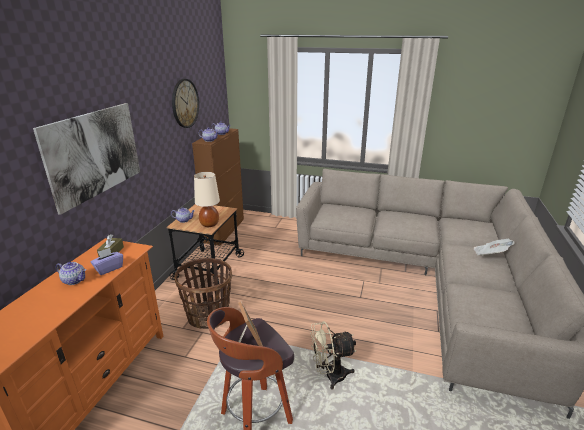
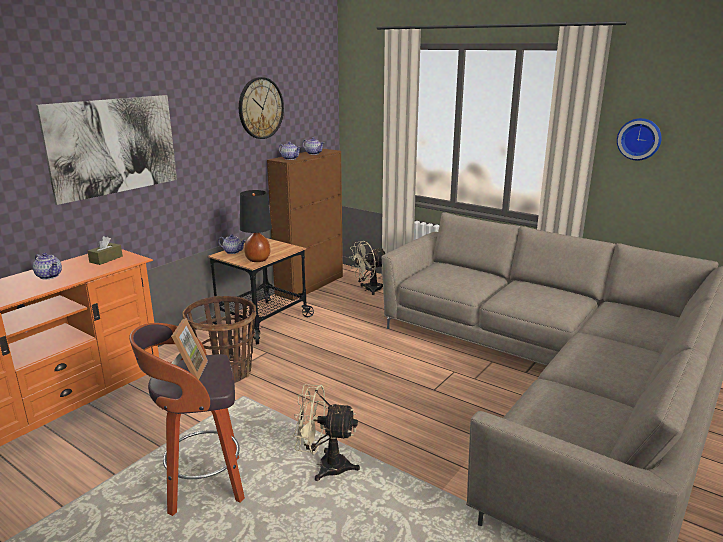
camera: 20 degrees right, 5 degrees down
purple tissue box [90,248,123,275] -> none
beige table lamp [194,172,220,227] -> black table lamp [240,190,272,262]
newspaper [474,239,515,255] -> none
none -> beige fan [349,241,385,295]
none -> wall clock [617,118,662,161]

